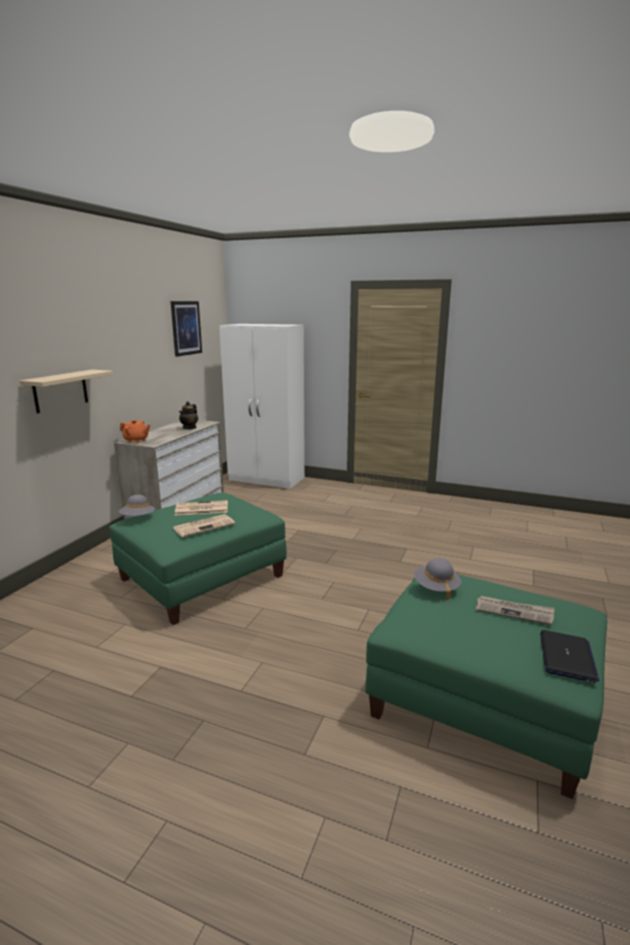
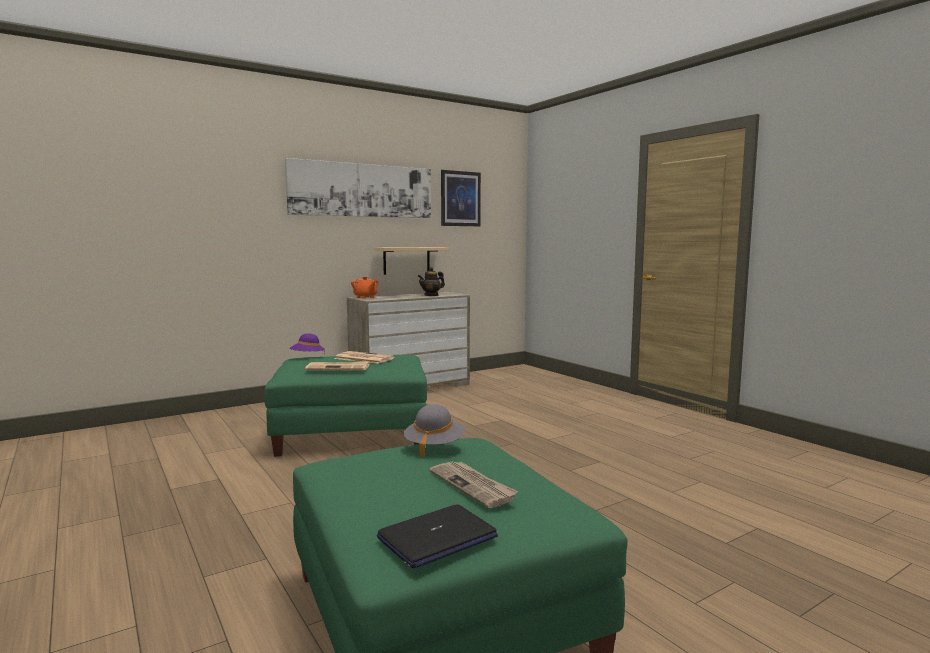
camera: 35 degrees right, 10 degrees down
beige shelf [20,370,113,413] -> beige shelf moved to [374,247,449,275]
grey hat [118,495,155,516] -> purple hat [290,333,325,355]
white wardrobe [219,324,305,489] -> none
none -> picture [285,158,431,218]

